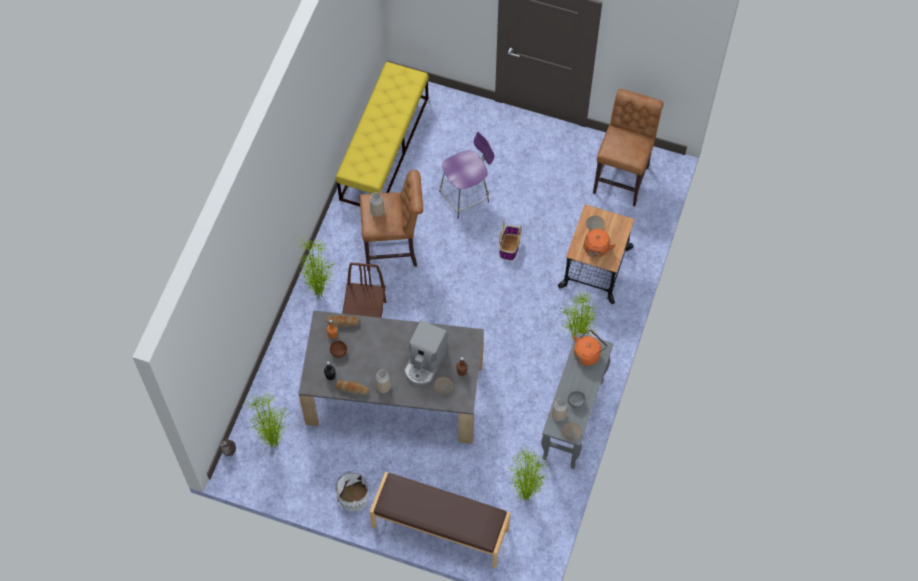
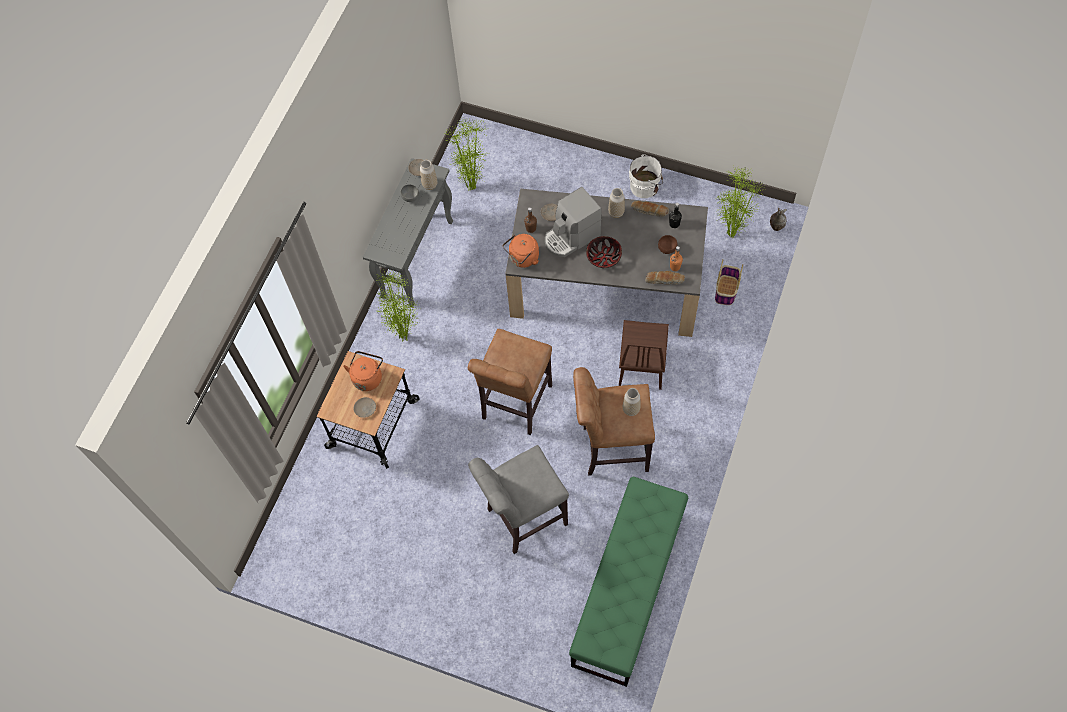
camera: 175 degrees left, 0 degrees up
potted plant [299,236,334,298] -> none
yellow bench [336,62,429,206] -> green bench [569,477,688,687]
brown bench [370,472,510,568] -> none
coffee machine [404,320,448,385] -> coffee machine turned 150 degrees counterclockwise [545,187,602,257]
purple chair [439,132,494,219] -> grey stool [468,445,569,554]
basket [499,221,522,261] -> basket moved to [715,260,743,305]
orange kettle [574,330,607,366] -> orange kettle moved to [503,234,539,268]
brown stool [593,89,663,206] -> brown stool moved to [468,329,552,435]
none -> bowl [586,236,622,268]

